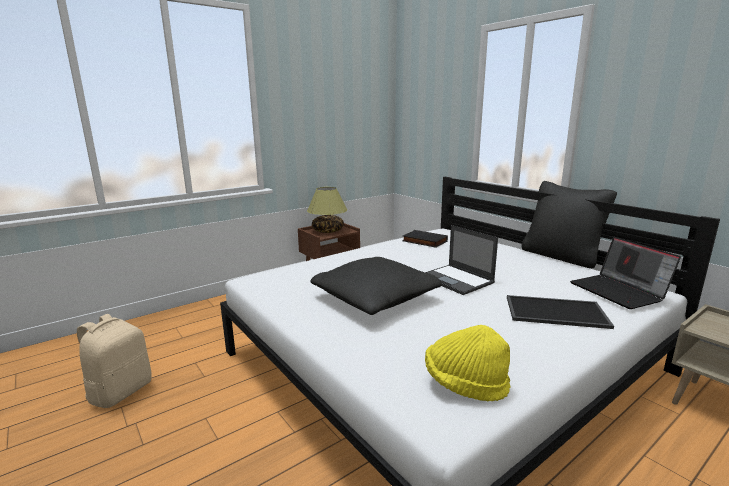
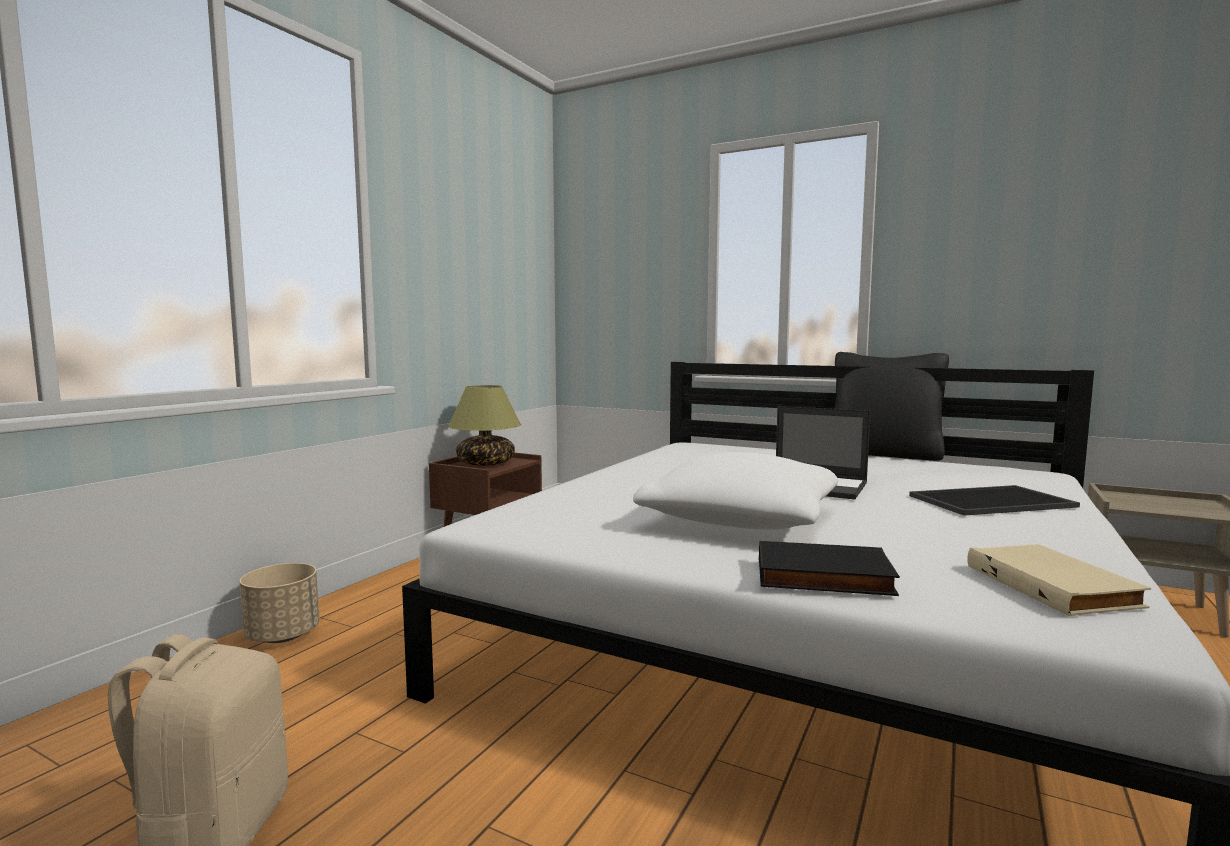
camera: 25 degrees left, 10 degrees down
black pillow [310,257,442,315] -> white pillow [633,452,838,530]
black book [402,230,448,248] -> black book moved to [759,541,900,596]
yellow hat [425,325,510,401] -> beige book [967,544,1151,616]
laptop [570,237,681,309] -> none
none -> beige planter [240,563,320,643]

